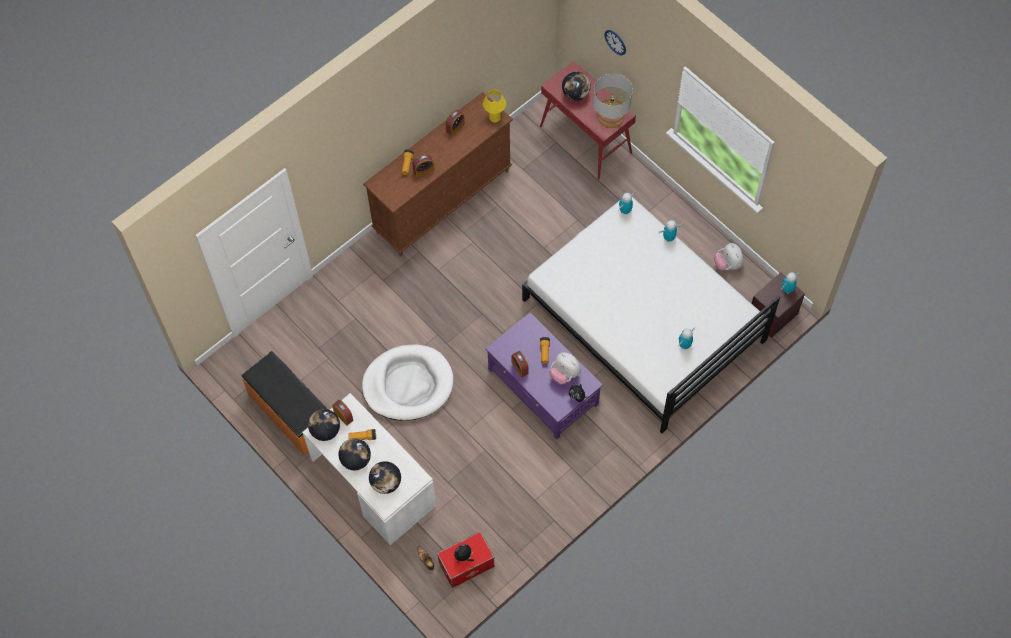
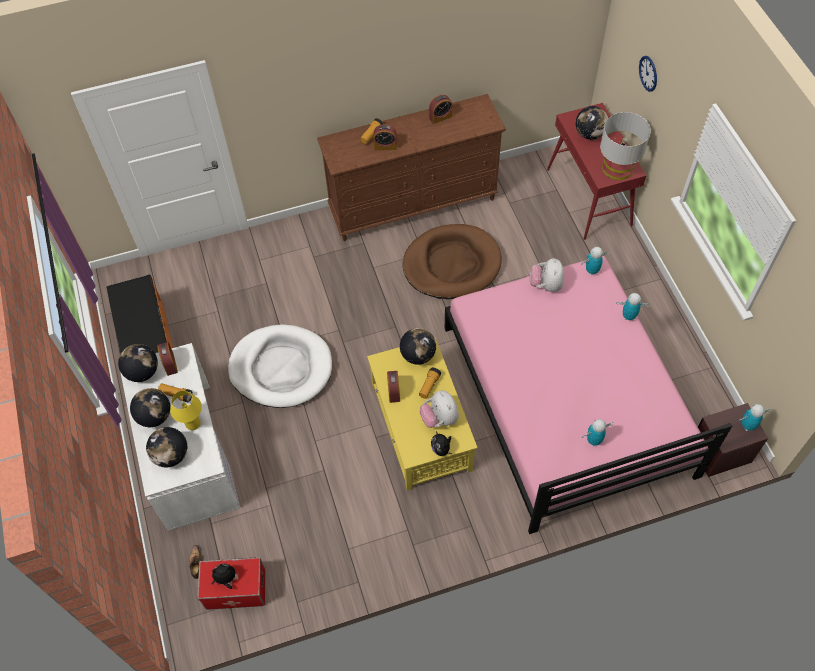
camera: 25 degrees right, 5 degrees down
yellow table lamp [483,90,506,122] -> yellow table lamp moved to [170,391,202,430]
purple coffee table [485,313,603,439] -> yellow coffee table [367,337,478,491]
white bed [522,197,780,434] -> pink bed [445,256,732,534]
plush toy [714,243,744,270] -> plush toy moved to [530,258,564,292]
none -> globe [400,328,436,365]
none -> brown dog bed [403,224,502,299]

